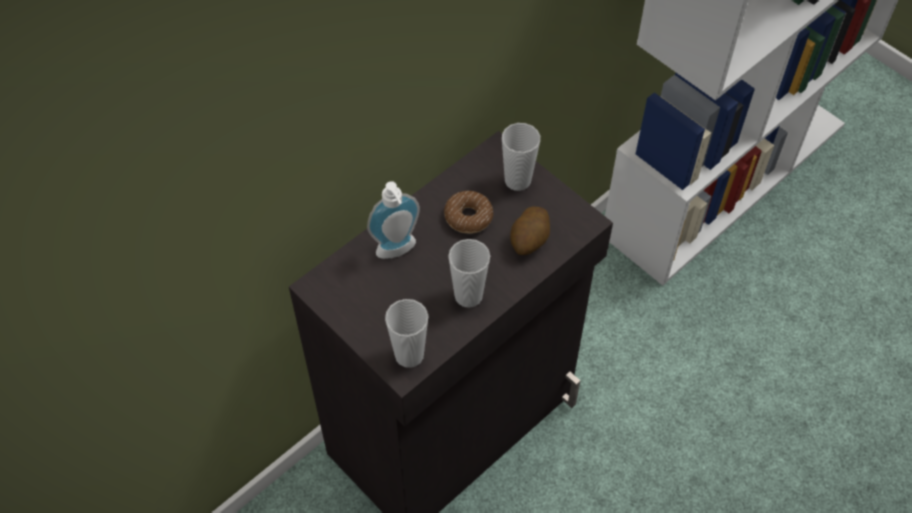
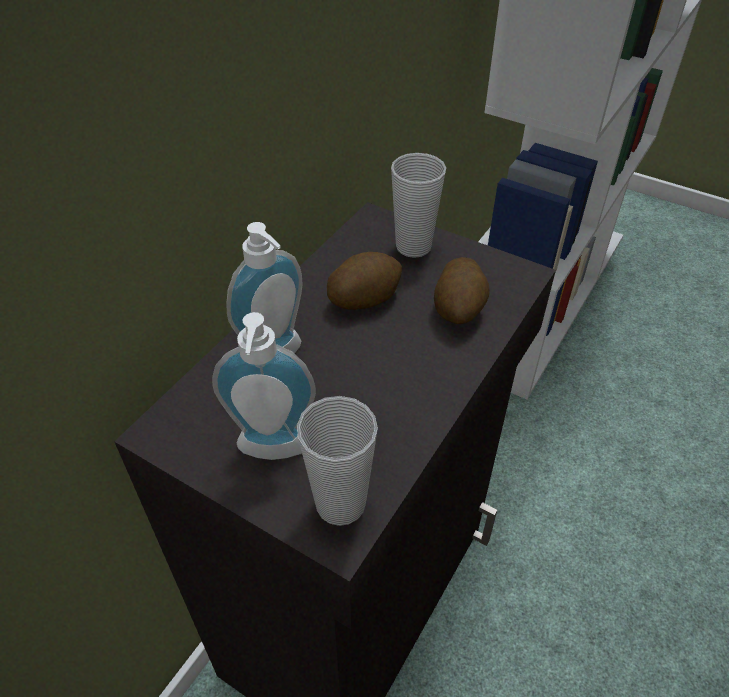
camera: 15 degrees left, 10 degrees down
donut [444,191,493,234] -> potato [327,252,402,310]
cup [448,239,490,308] -> none
none -> soap dispenser [212,312,316,460]

